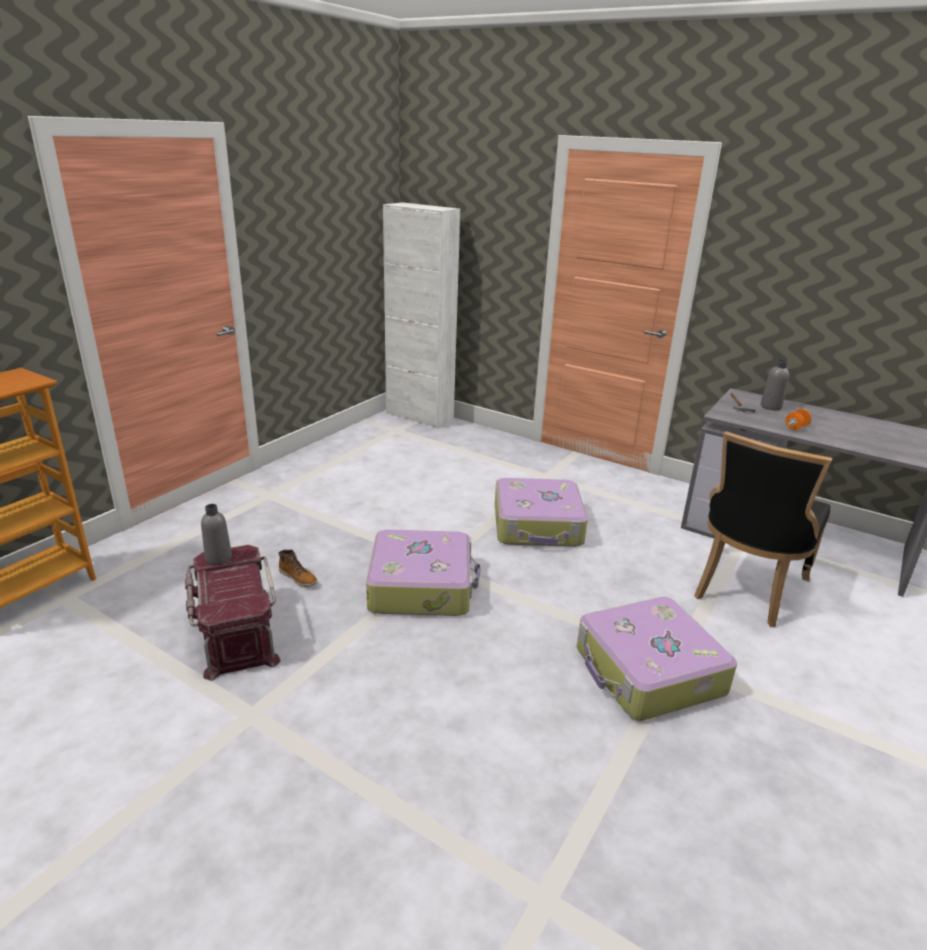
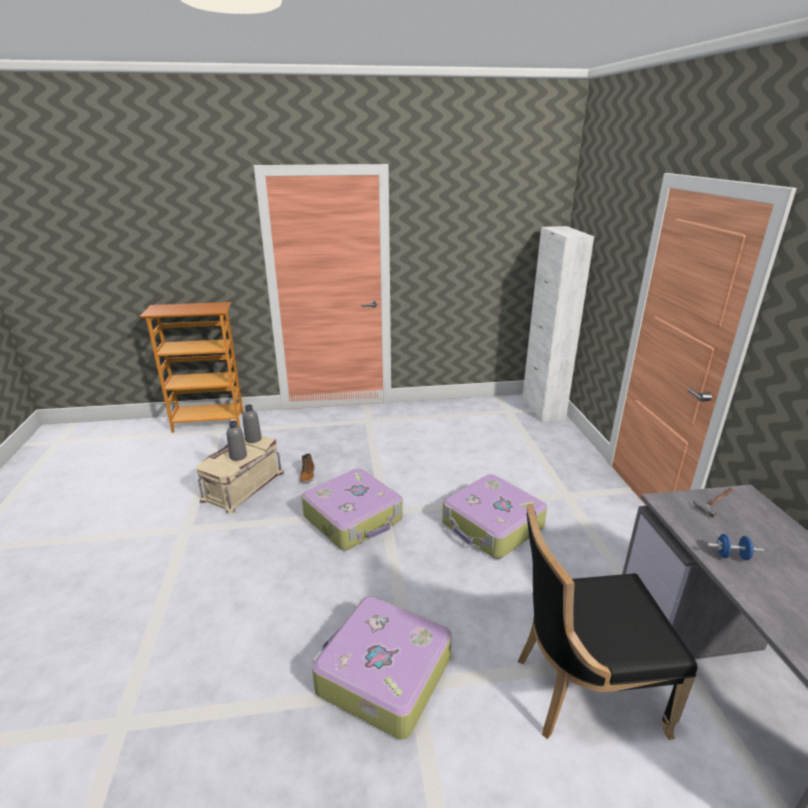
camera: 50 degrees right, 0 degrees up
red storage box [185,545,281,681] -> beige storage box [197,435,284,514]
grey bottle [760,360,789,410] -> grey bottle moved to [227,420,247,461]
orange dumbbell [785,409,811,430] -> blue dumbbell [707,534,764,560]

